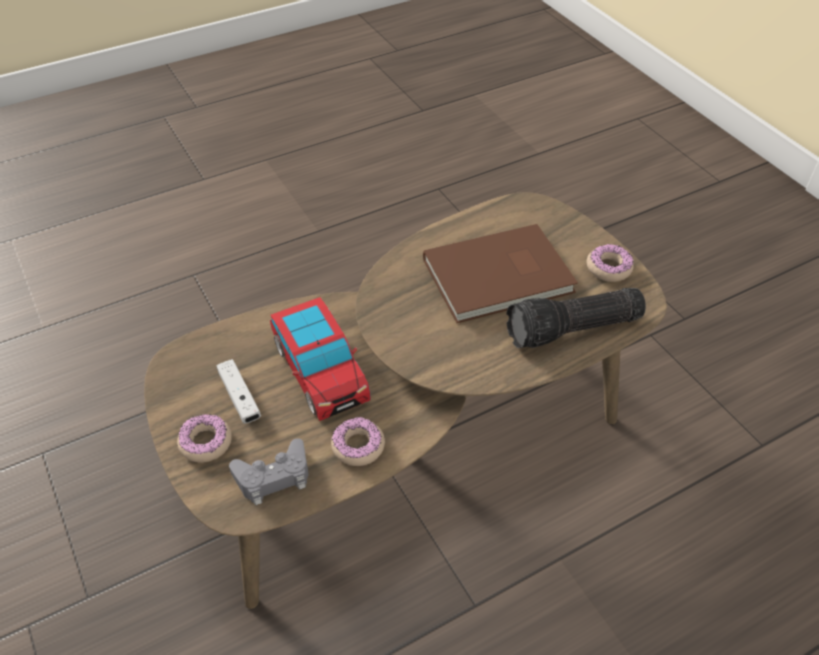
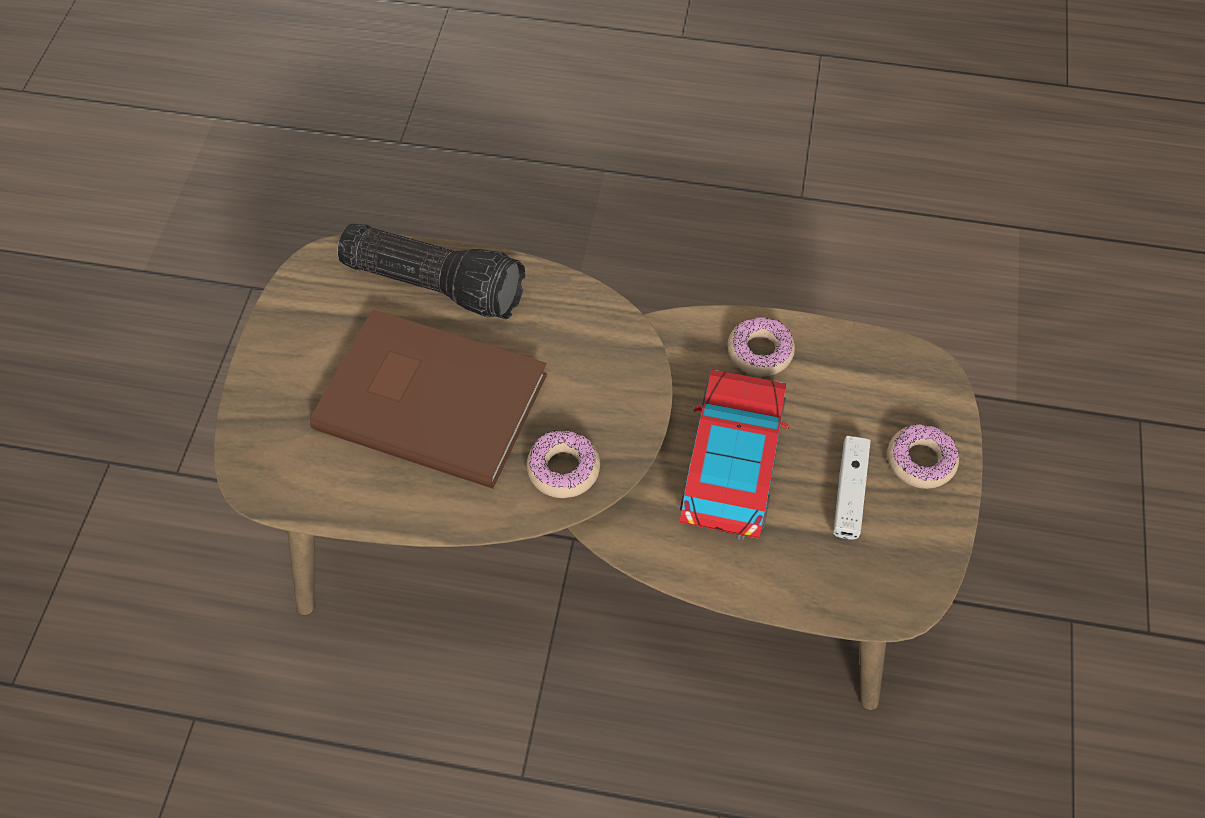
camera: 140 degrees left, 10 degrees up
grey game controller [229,438,308,505] -> none
donut [587,244,634,282] -> donut moved to [527,430,600,498]

